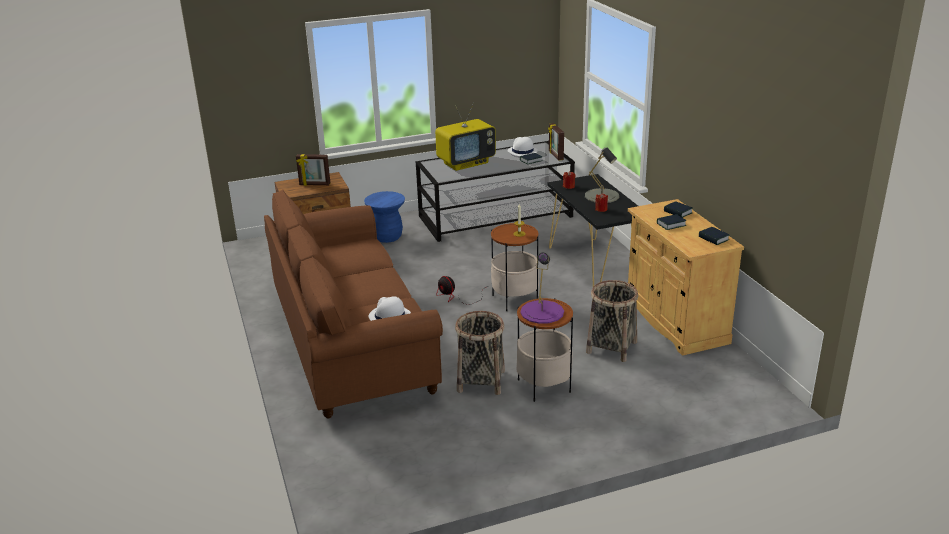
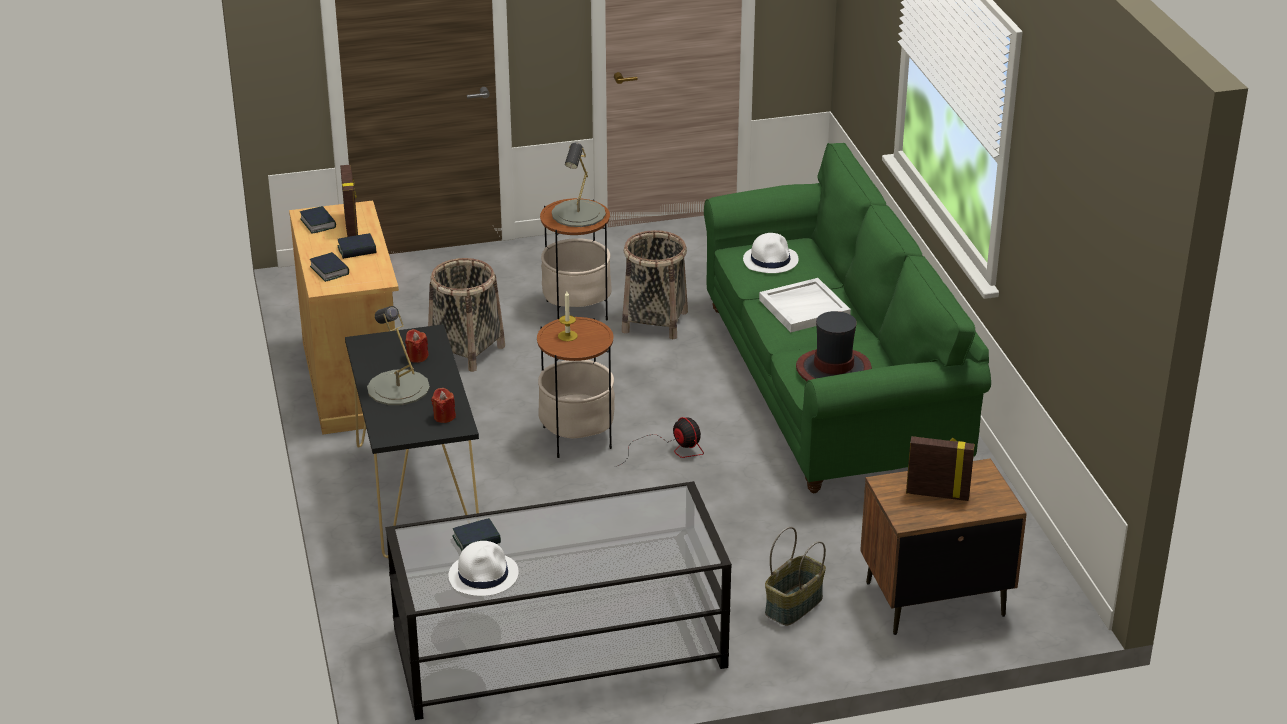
camera: 175 degrees left, 5 degrees up
brown sofa [264,190,443,419] -> green sofa [704,143,991,493]
blue stool [364,191,405,243] -> basket [765,527,826,625]
television [435,102,496,171] -> none
purple table lamp [520,252,564,324] -> grey table lamp [552,142,606,227]
picture frame [548,123,564,161] -> picture frame moved to [340,165,358,237]
none -> white tray [759,278,851,332]
none -> hat [796,311,872,381]

